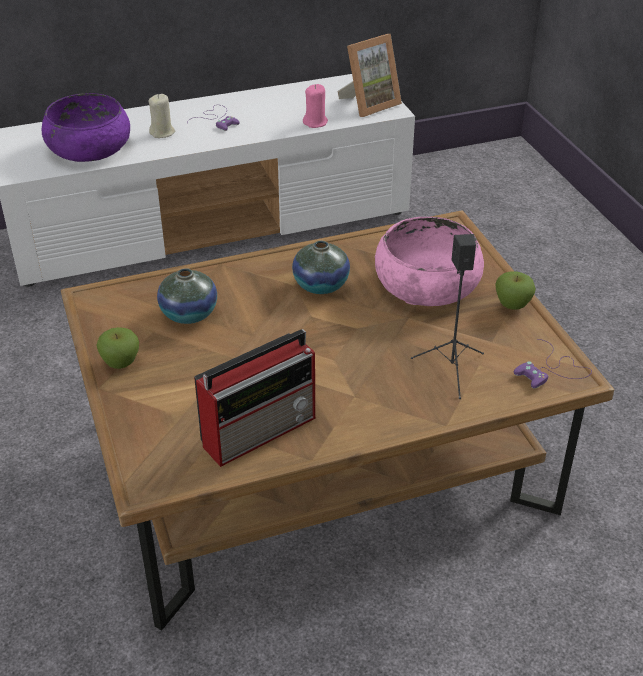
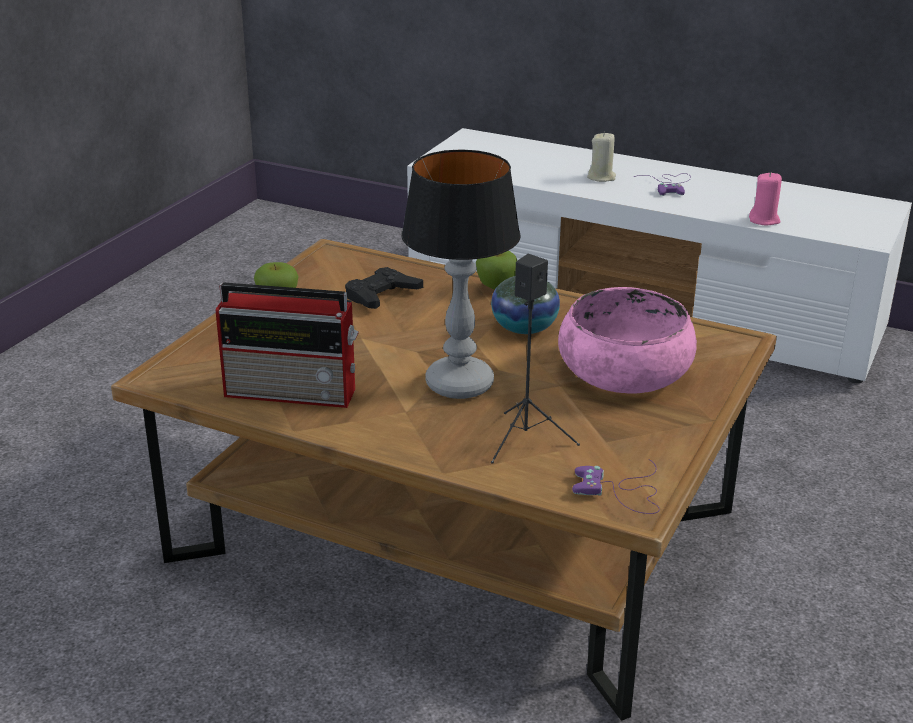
camera: 45 degrees right, 10 degrees down
purple bowl [42,93,130,162] -> none
vase [157,268,217,324] -> black game controller [345,267,423,309]
picture frame [338,34,402,117] -> none
apple [495,271,536,310] -> apple moved to [476,251,517,289]
none -> table lamp [401,149,521,399]

